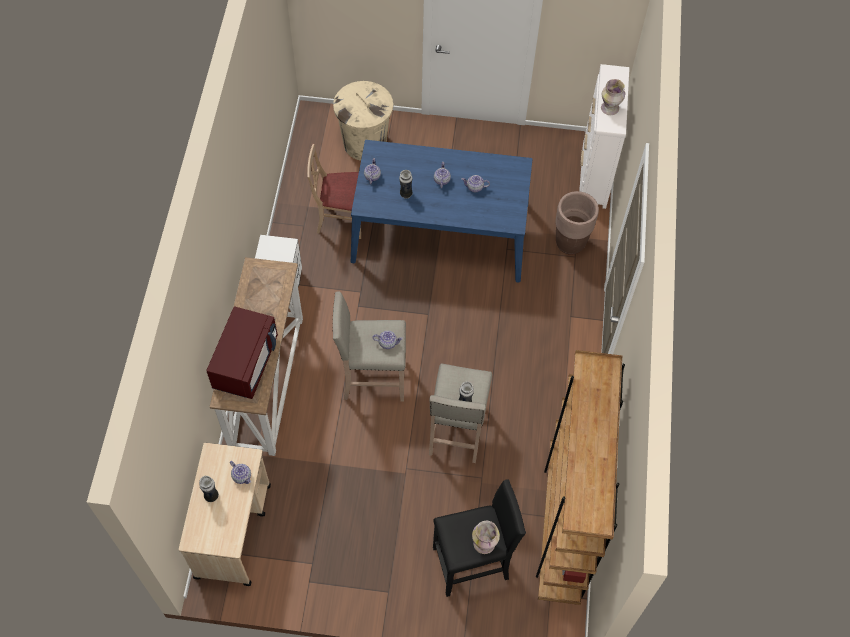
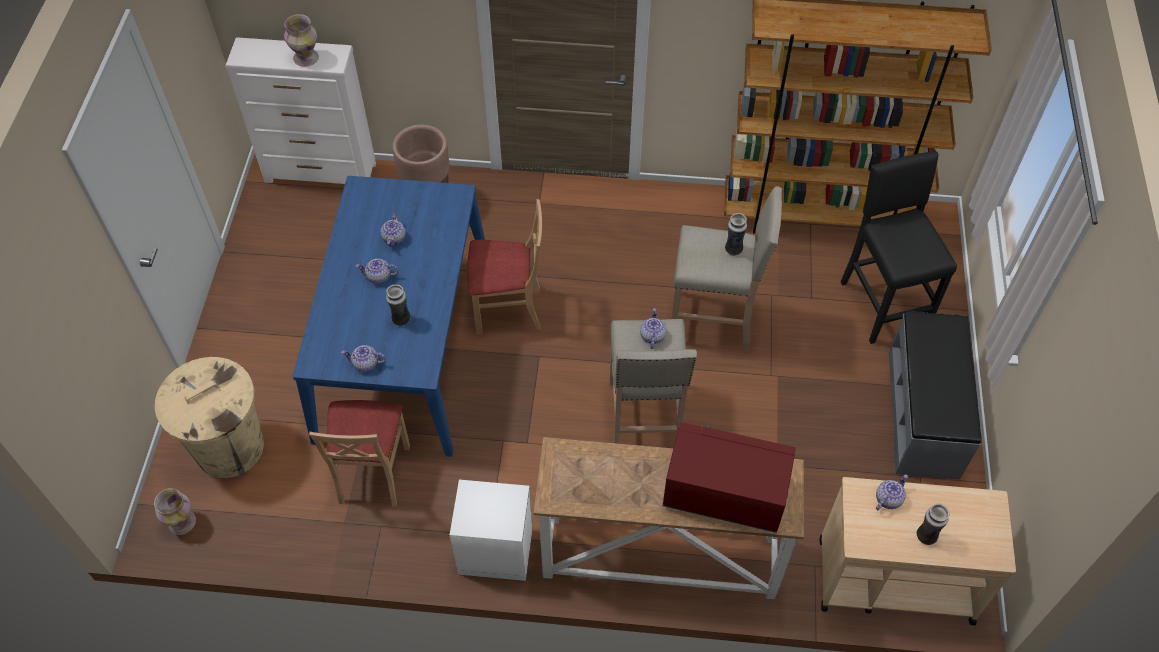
camera: 90 degrees left, 5 degrees down
vase [472,521,500,554] -> vase moved to [154,488,196,535]
none -> beige chair [467,199,542,334]
none -> grey bench [889,311,982,480]

